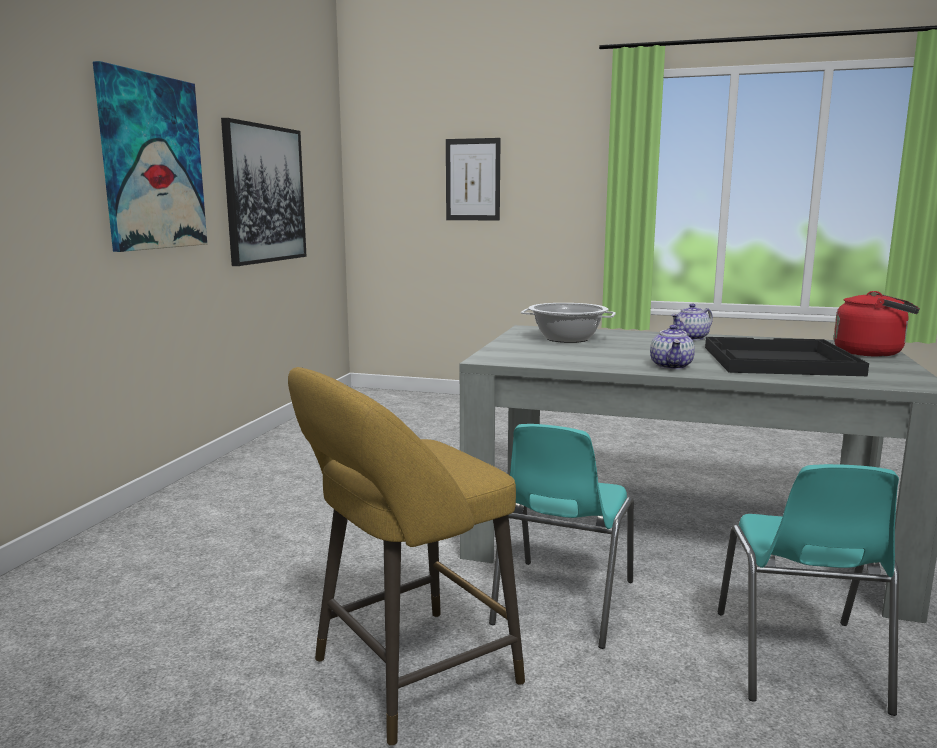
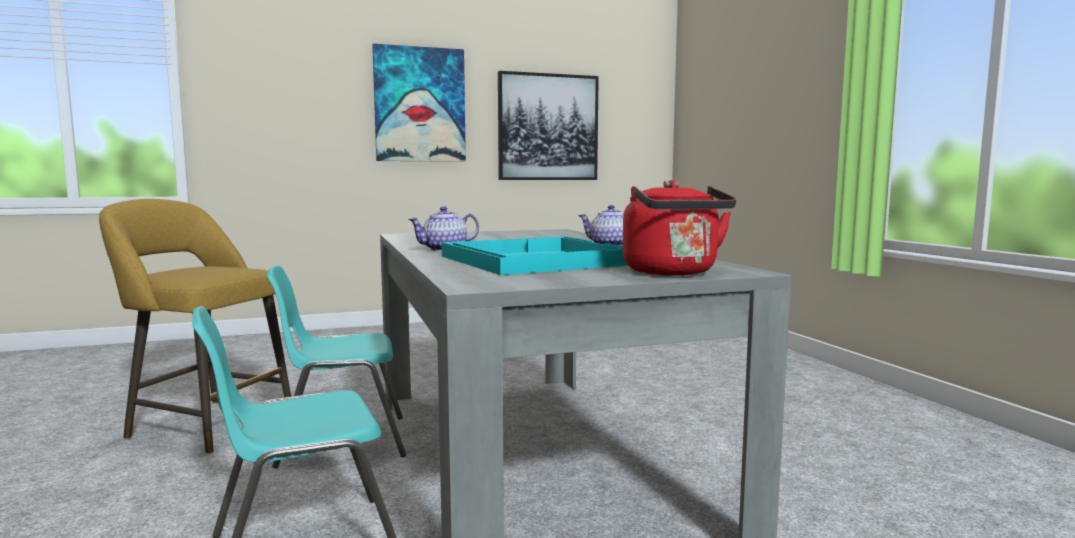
camera: 55 degrees right, 5 degrees down
picture [446,138,501,221] -> none
cooking pot [521,303,616,343] -> none
black tray [705,337,869,376] -> turquoise tray [442,237,628,275]

